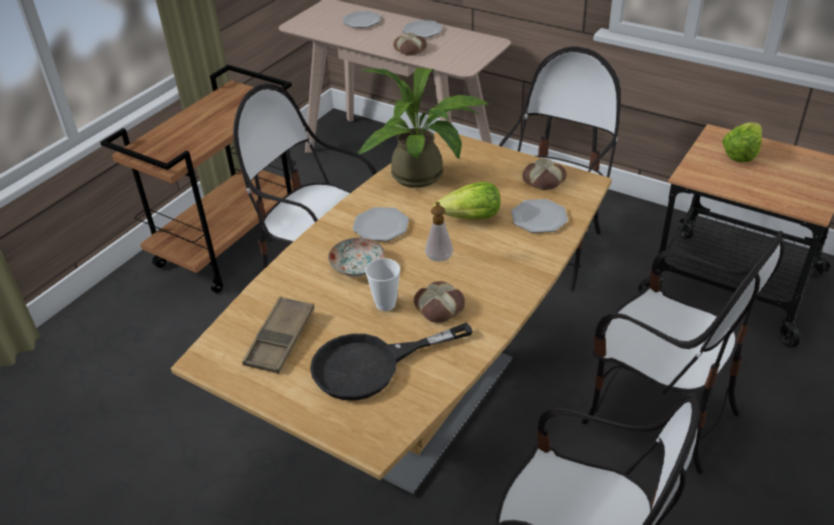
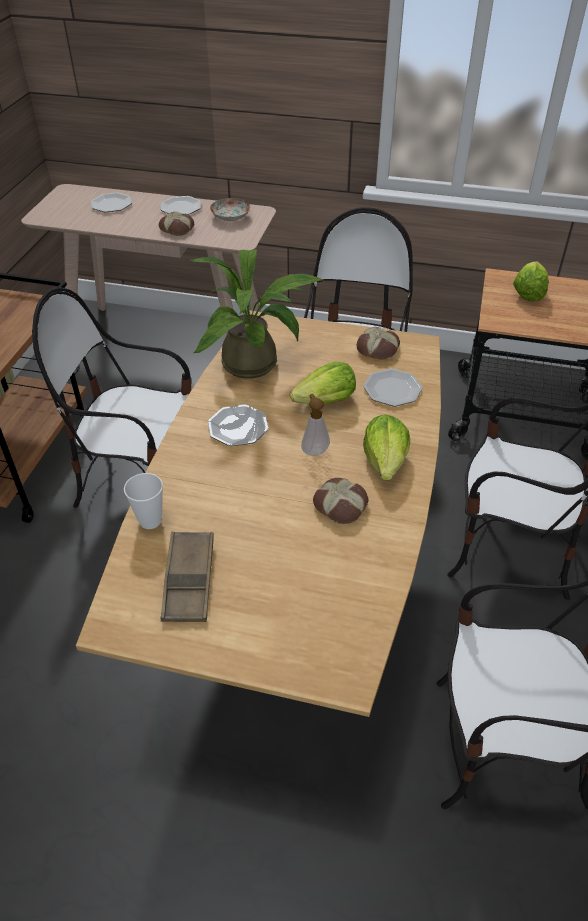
camera: 20 degrees left, 5 degrees up
black frying pan [310,322,473,401] -> none
plate [328,238,385,277] -> plate moved to [210,198,250,221]
cup [365,258,400,311] -> cup moved to [124,473,163,529]
none -> lettuce [363,414,410,480]

